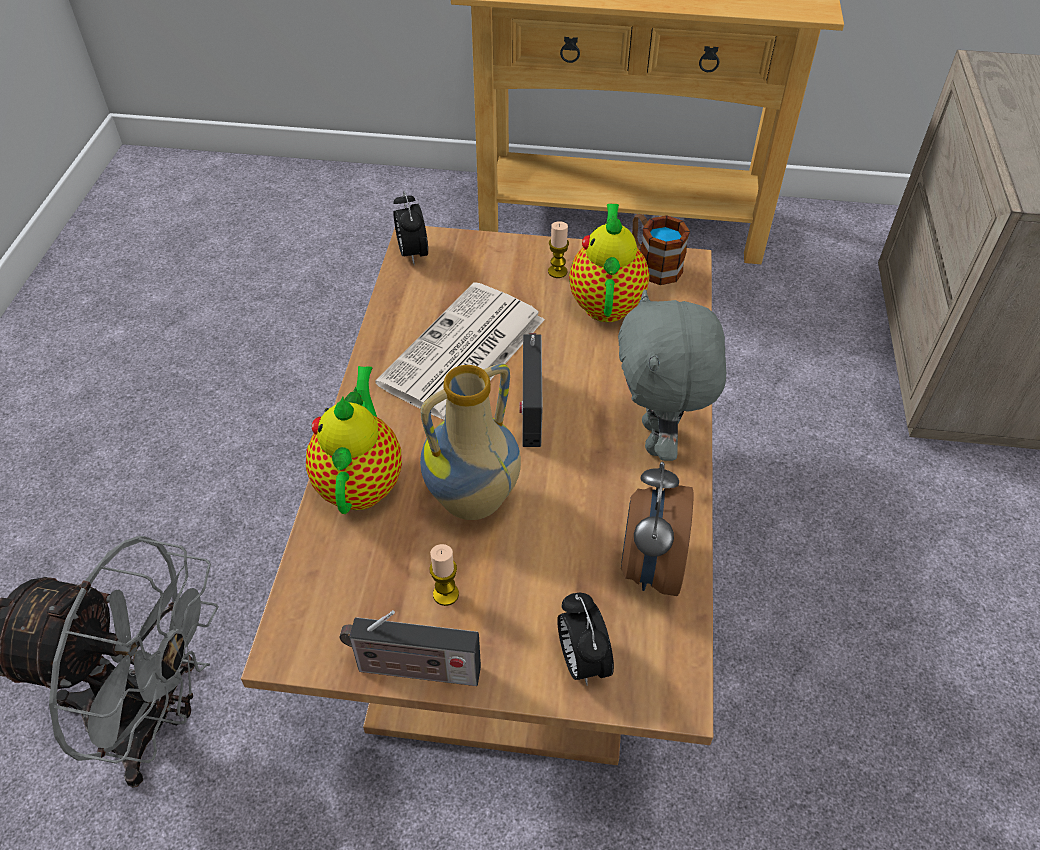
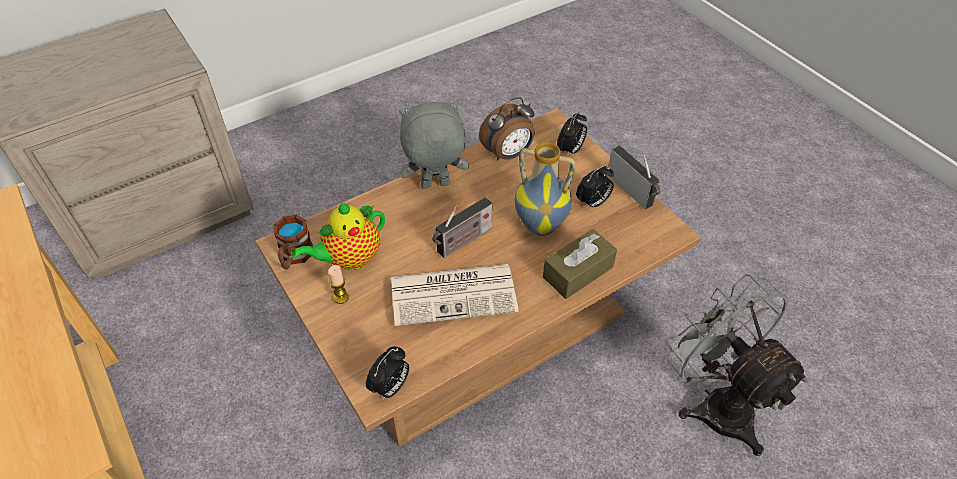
camera: 130 degrees left, 0 degrees up
teapot [306,366,402,514] -> brown tissue box [543,229,617,299]
candle [429,544,459,606] -> alarm clock [576,165,614,210]
grey plush toy [618,289,726,461] -> grey plush toy turned 150 degrees counterclockwise [399,101,469,189]

